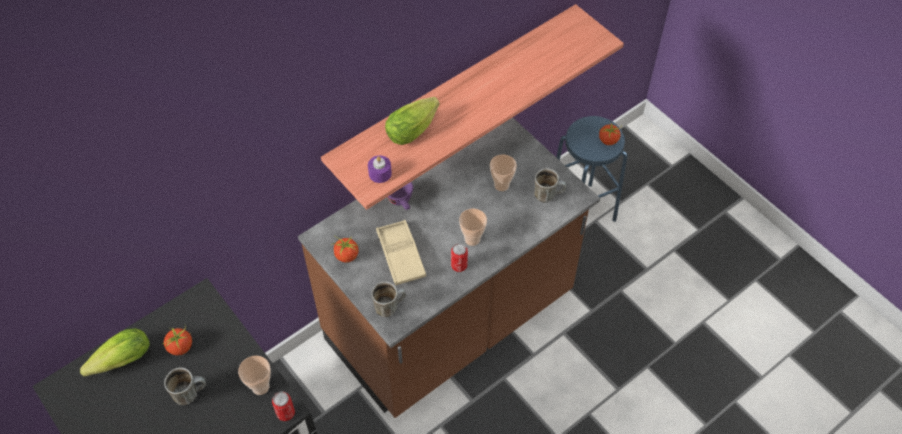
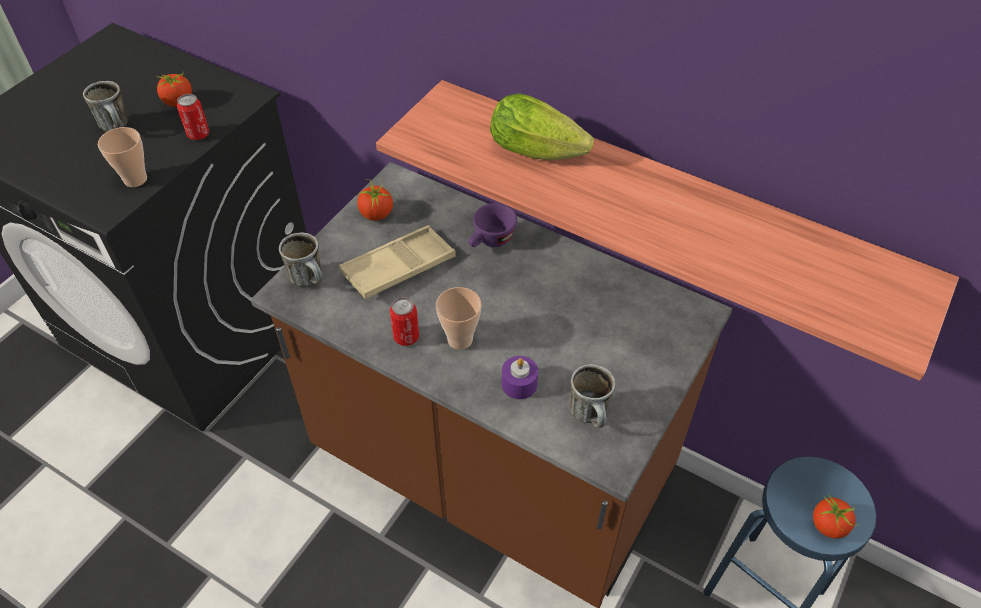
camera: 70 degrees right, 5 degrees down
lettuce [80,328,150,377] -> none
can [272,391,295,421] -> can moved to [177,94,209,140]
purple candle [368,155,392,183] -> purple candle moved to [502,356,538,399]
cup [490,154,517,191] -> none

